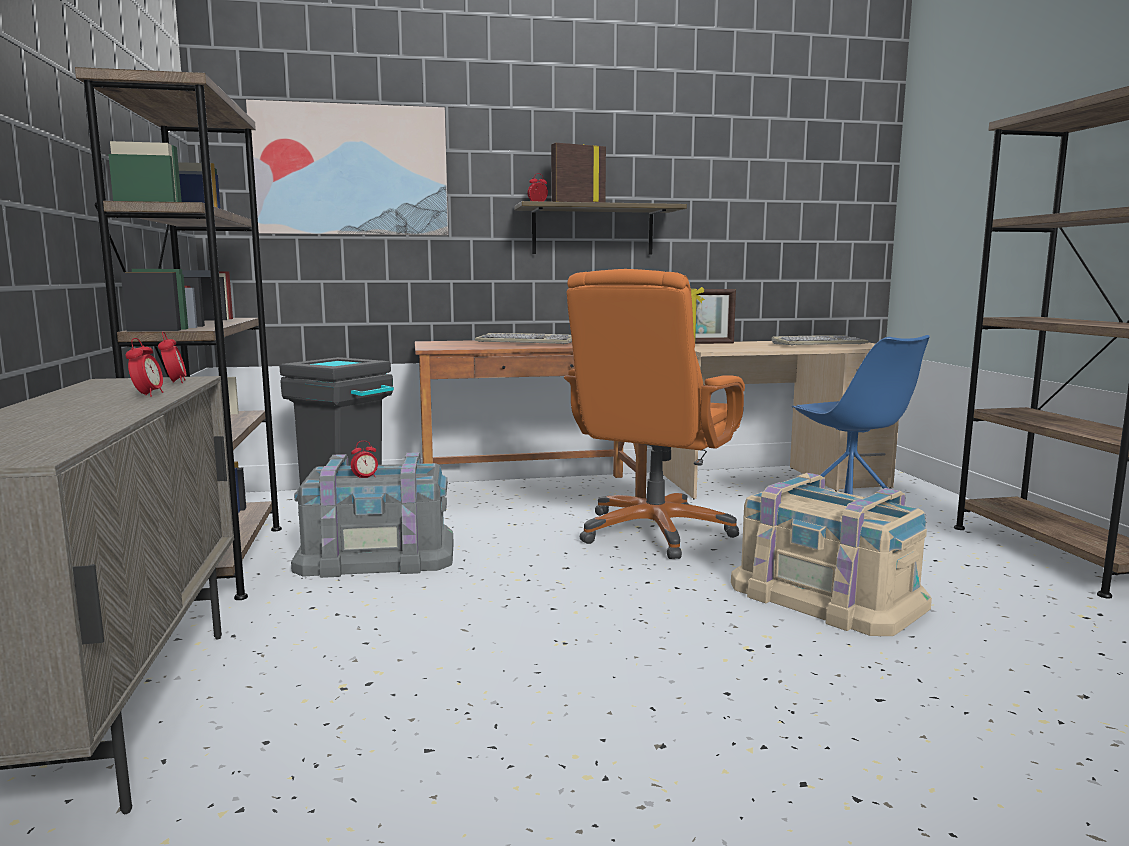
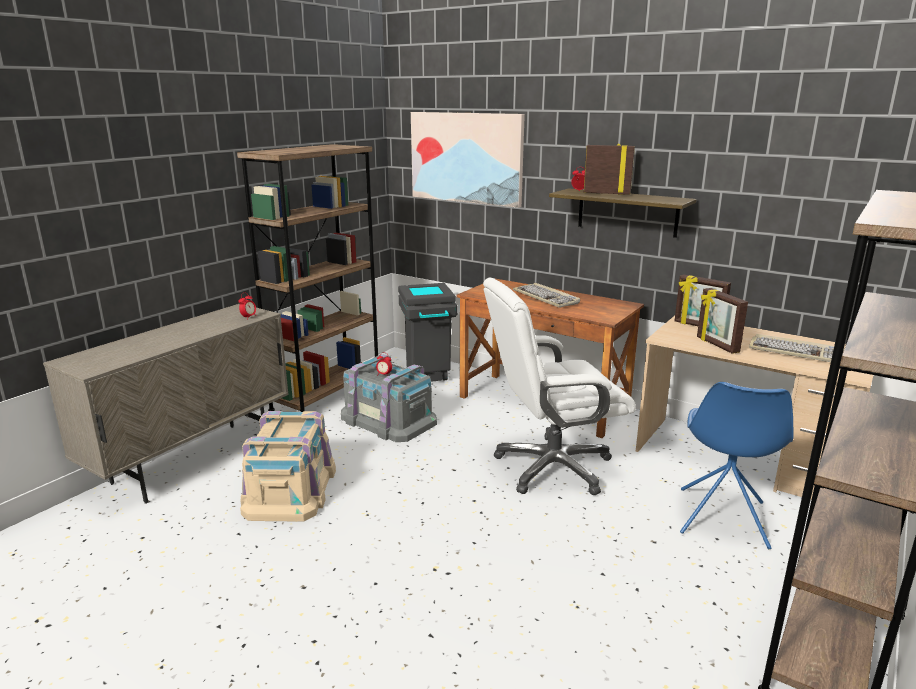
camera: 45 degrees right, 10 degrees up
alarm clock [125,338,163,397] -> none
orange office chair [564,269,745,559] -> white office chair [483,278,636,495]
beige storage box [731,473,932,636] -> beige storage box moved to [240,411,336,521]
none -> picture frame [697,288,748,354]

